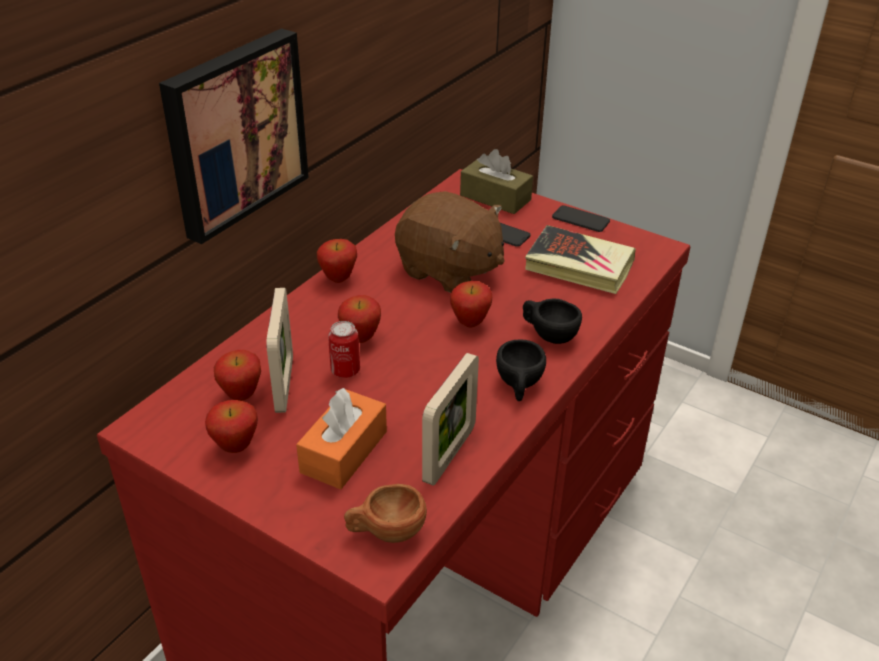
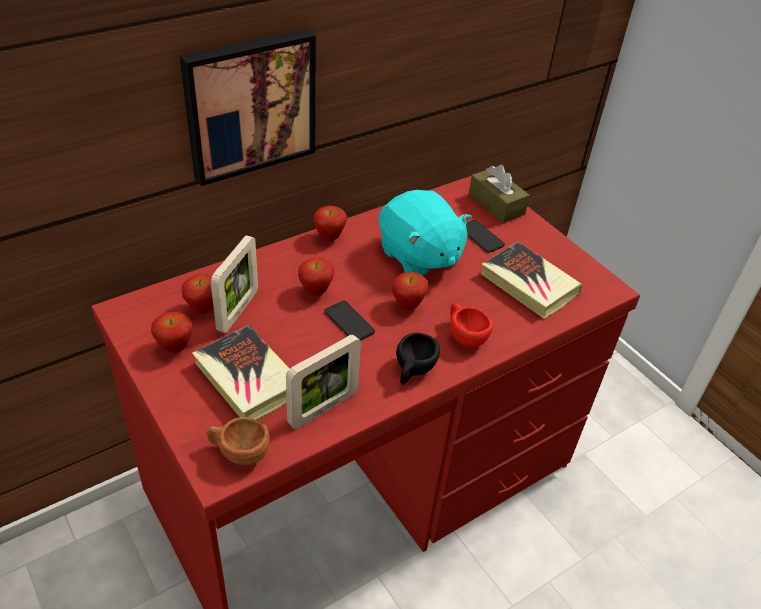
camera: 20 degrees right, 5 degrees up
orange tissue box [296,388,387,489] -> book [192,325,290,420]
can [328,321,360,378] -> none
brown plush toy [395,191,504,293] -> turquoise plush toy [379,190,472,276]
black cup [523,298,582,344] -> red cup [450,303,493,348]
phone [552,205,610,232] -> phone moved to [325,301,375,341]

